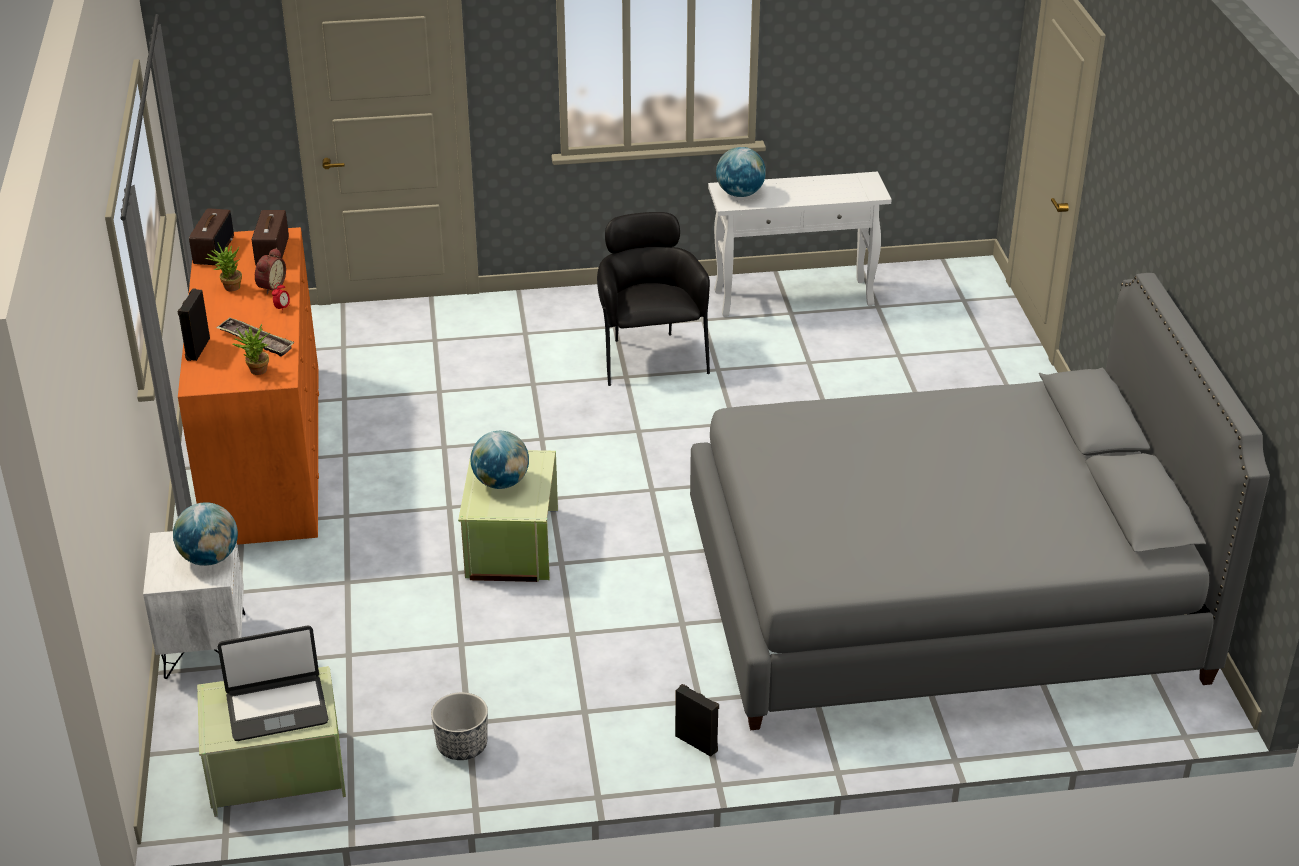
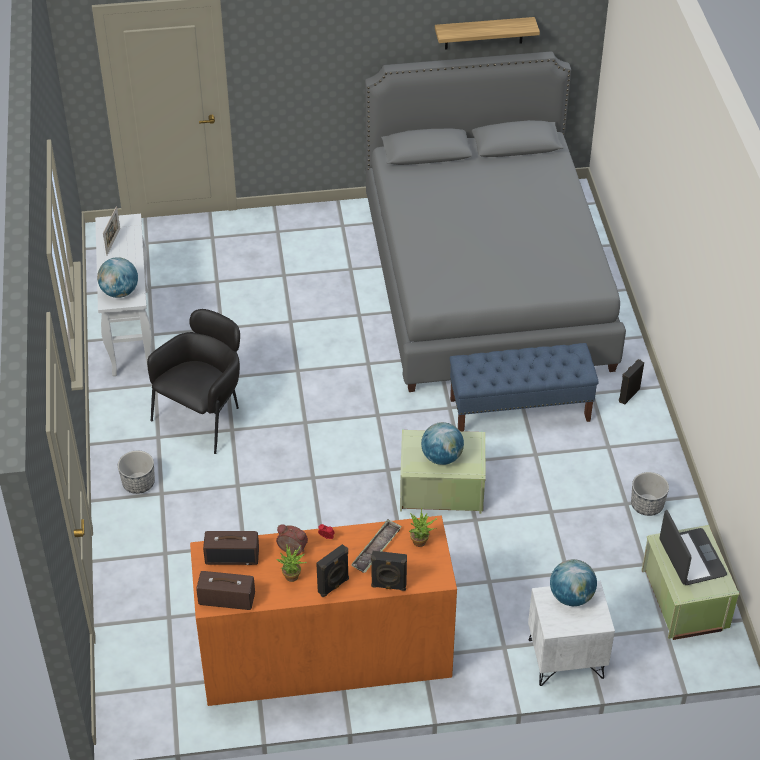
camera: 90 degrees left, 10 degrees up
black armchair [597,212,710,386] -> black armchair turned 135 degrees clockwise [147,309,240,454]
none -> picture frame [103,206,120,256]
none -> planter [118,451,155,494]
none -> black speaker [316,544,349,597]
none -> shelf [435,17,540,50]
none -> blue bench [449,343,599,431]

